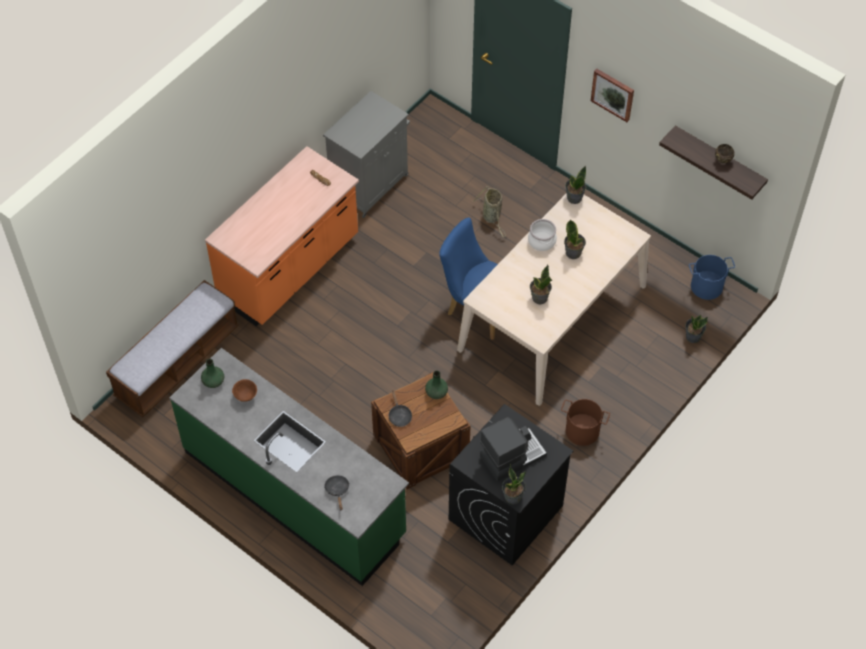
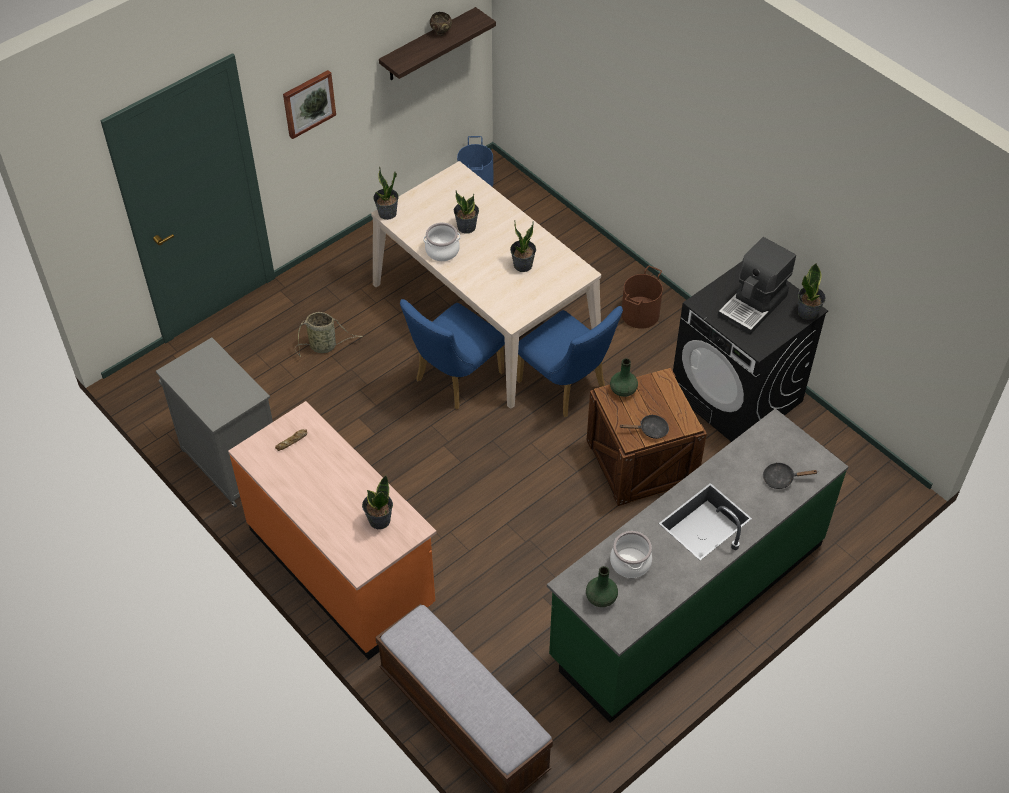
camera: 80 degrees left, 5 degrees down
brown bowl [232,379,257,402] -> cooking pot [610,531,652,578]
coffee machine [480,417,547,481] -> coffee machine turned 120 degrees counterclockwise [718,237,796,335]
potted plant [685,315,708,343] -> potted plant moved to [362,475,393,529]
none -> blue chair [517,306,623,417]

